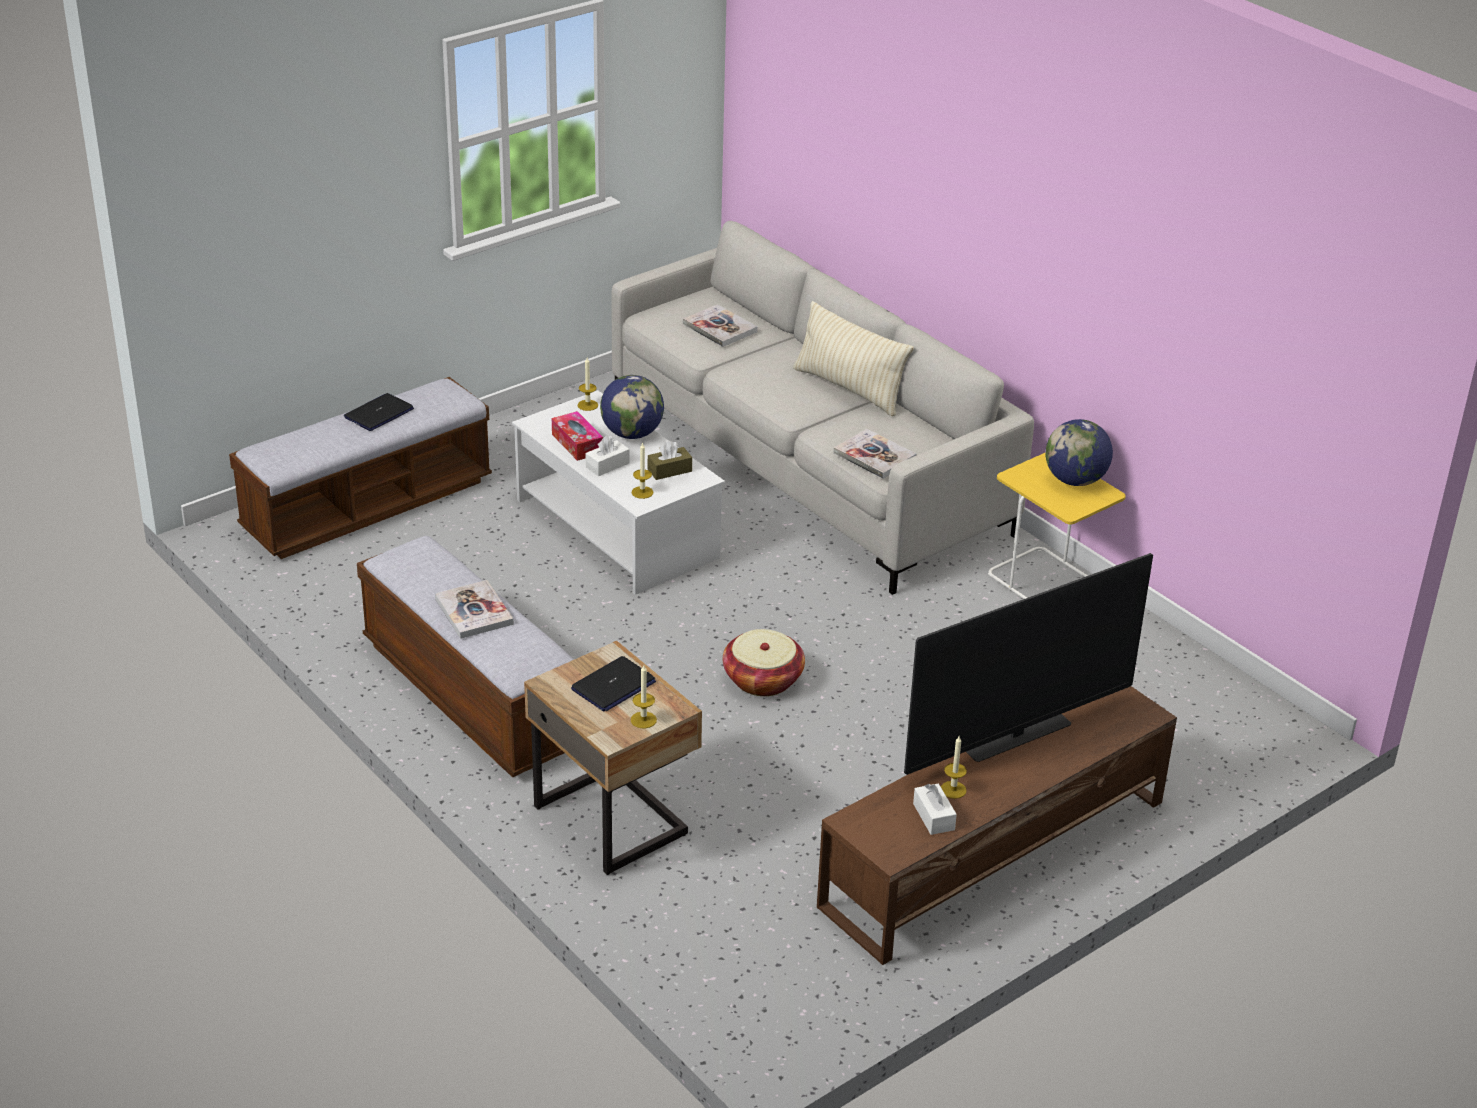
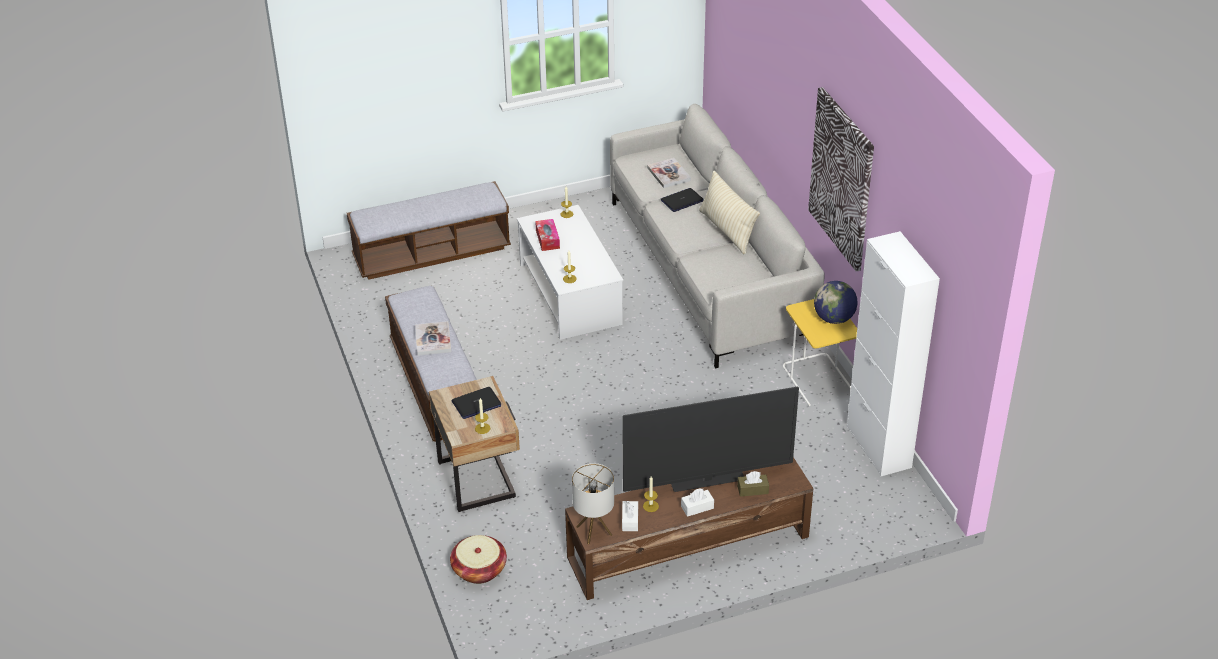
camera: 20 degrees right, 5 degrees up
laptop [344,393,414,431] -> laptop moved to [661,188,704,212]
white tissue box [586,435,630,476] -> white tissue box moved to [681,489,714,517]
globe [600,375,664,439] -> none
brown tissue box [648,441,692,480] -> brown tissue box moved to [737,471,769,497]
basket [723,629,805,696] -> basket moved to [450,535,507,584]
book [833,429,917,479] -> none
none -> table lamp [572,463,614,544]
none -> picture [808,87,874,272]
none -> white cabinet [847,231,940,476]

